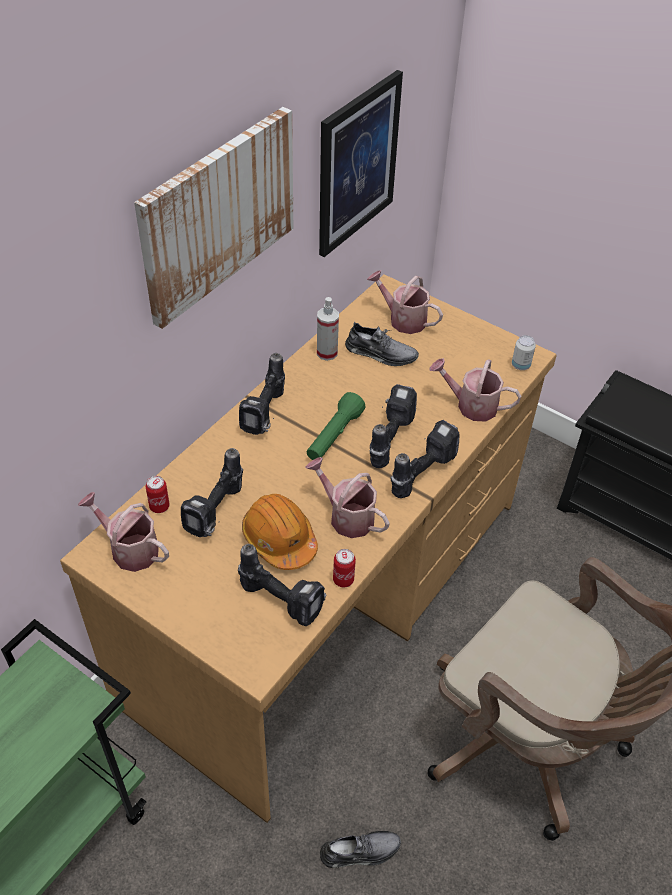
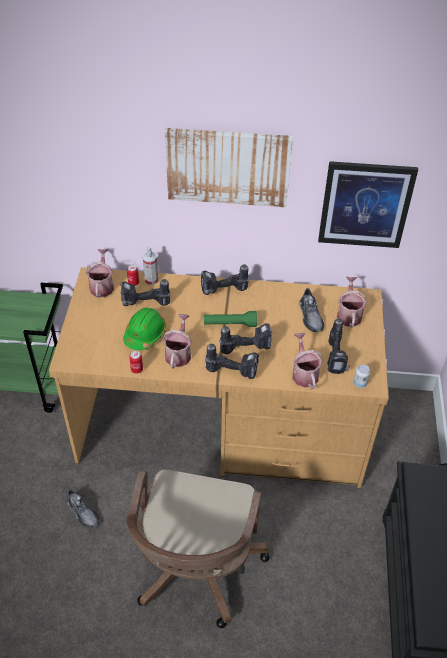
camera: 60 degrees right, 0 degrees up
power drill [238,544,326,626] -> power drill moved to [327,318,350,374]
orange hard hat [242,494,318,570] -> green hard hat [123,308,166,350]
spray bottle [317,297,339,361] -> spray bottle moved to [143,246,158,285]

